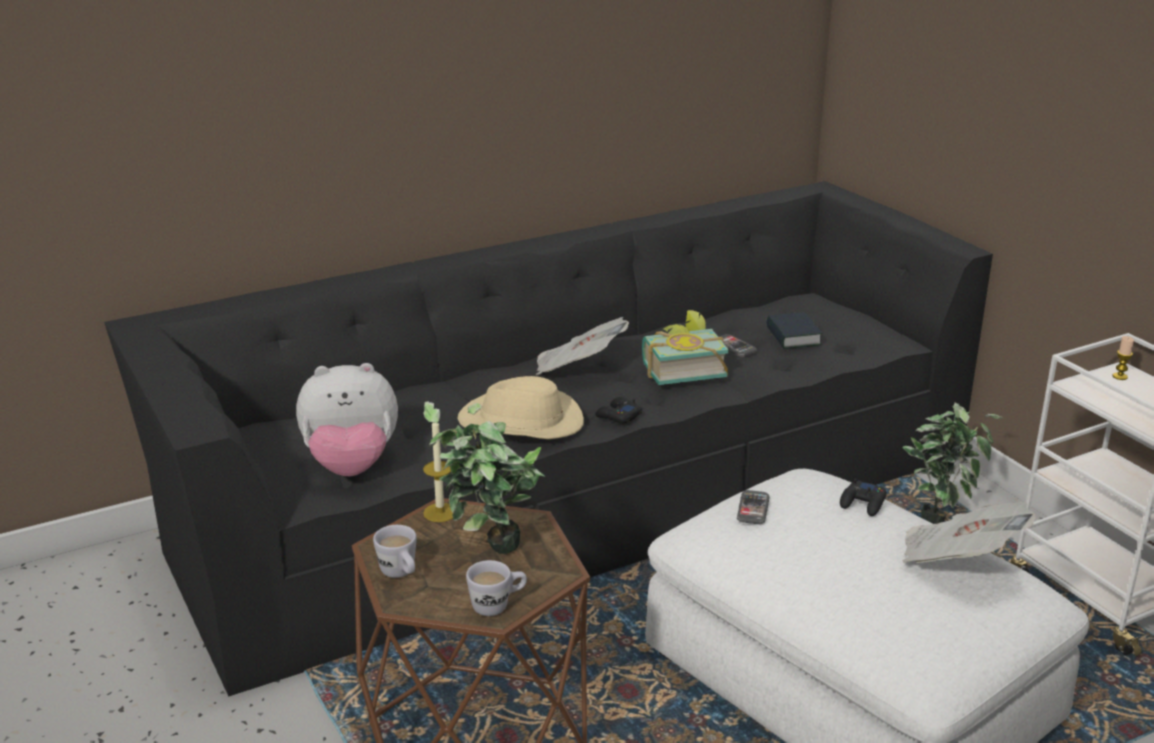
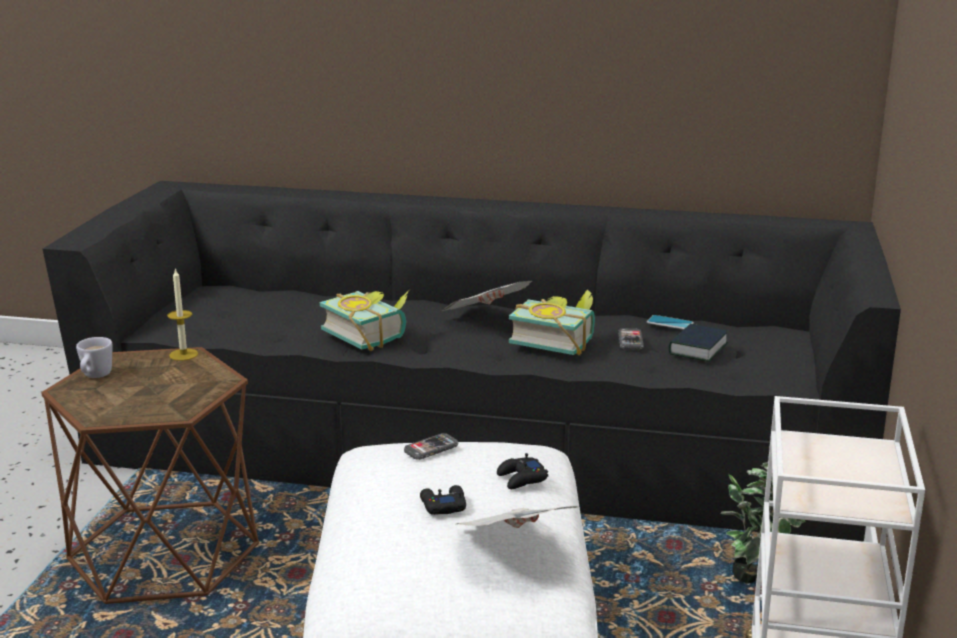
camera: 40 degrees right, 5 degrees down
plush toy [296,363,398,477] -> none
potted plant [423,402,545,554] -> none
beige hat [458,376,584,439] -> book [320,289,410,351]
white mug [466,560,527,616] -> none
black game controller [595,397,642,424] -> black game controller moved to [420,485,466,515]
candle [1113,336,1134,380] -> none
none -> phone [647,315,694,330]

